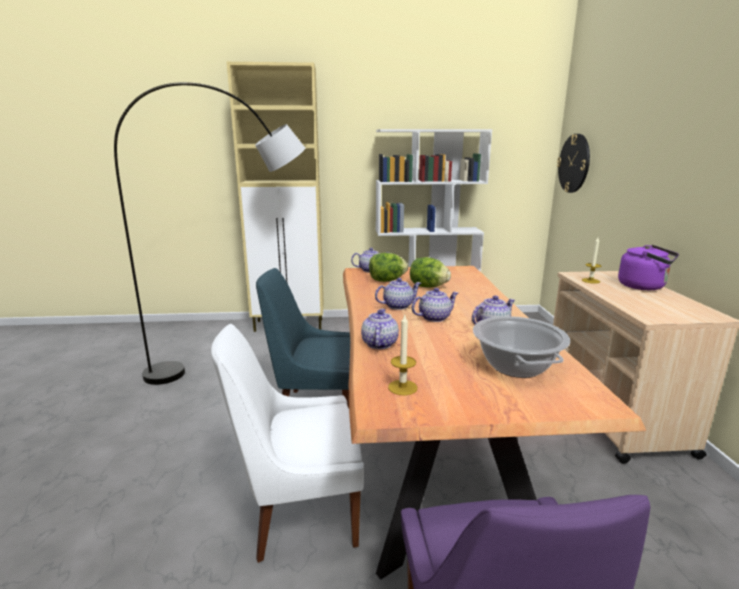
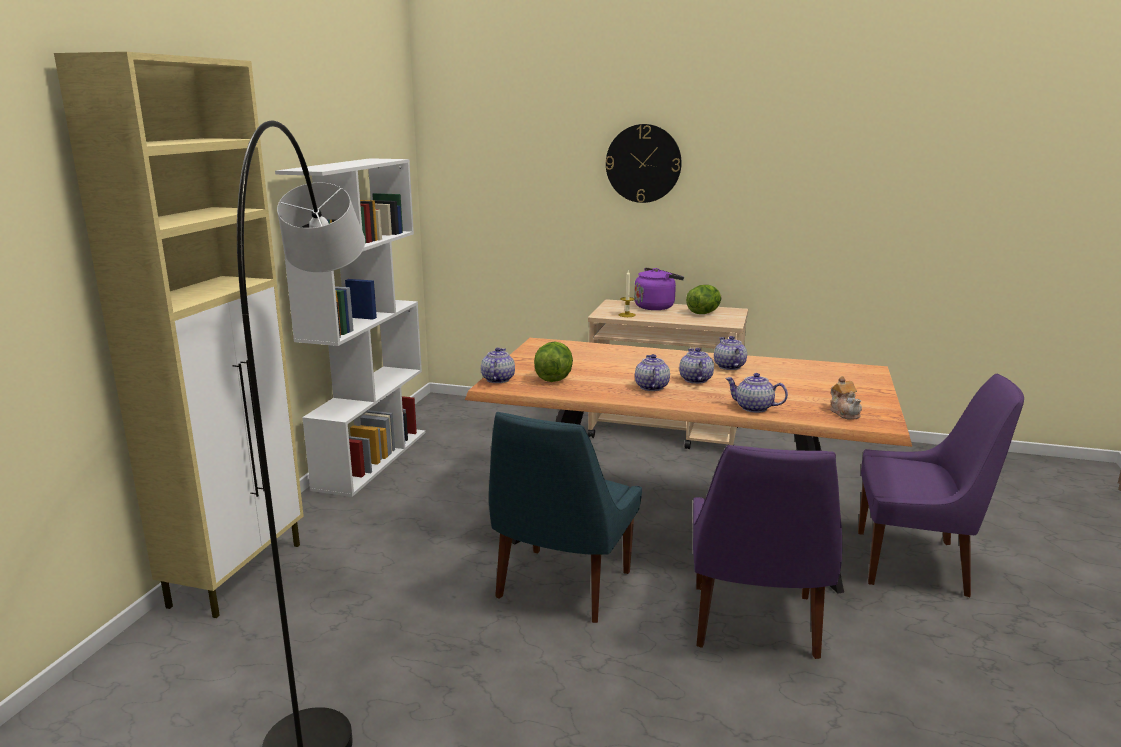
camera: 70 degrees left, 0 degrees up
white chair [211,324,364,563] -> purple chair [693,445,842,659]
candle [388,315,417,396] -> teapot [830,376,862,420]
lettuce [410,257,451,288] -> lettuce moved to [686,285,721,314]
cooking pot [473,316,570,378] -> none
wall clock [557,134,590,193] -> wall clock moved to [606,124,682,203]

